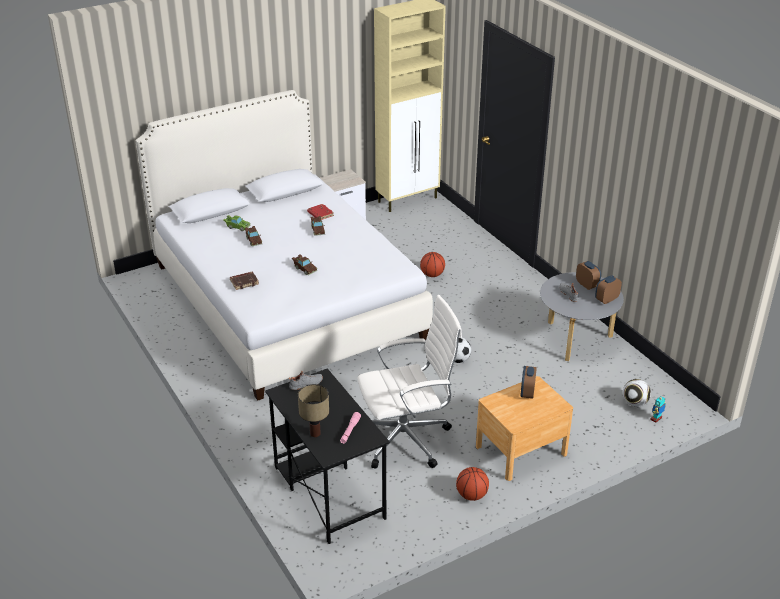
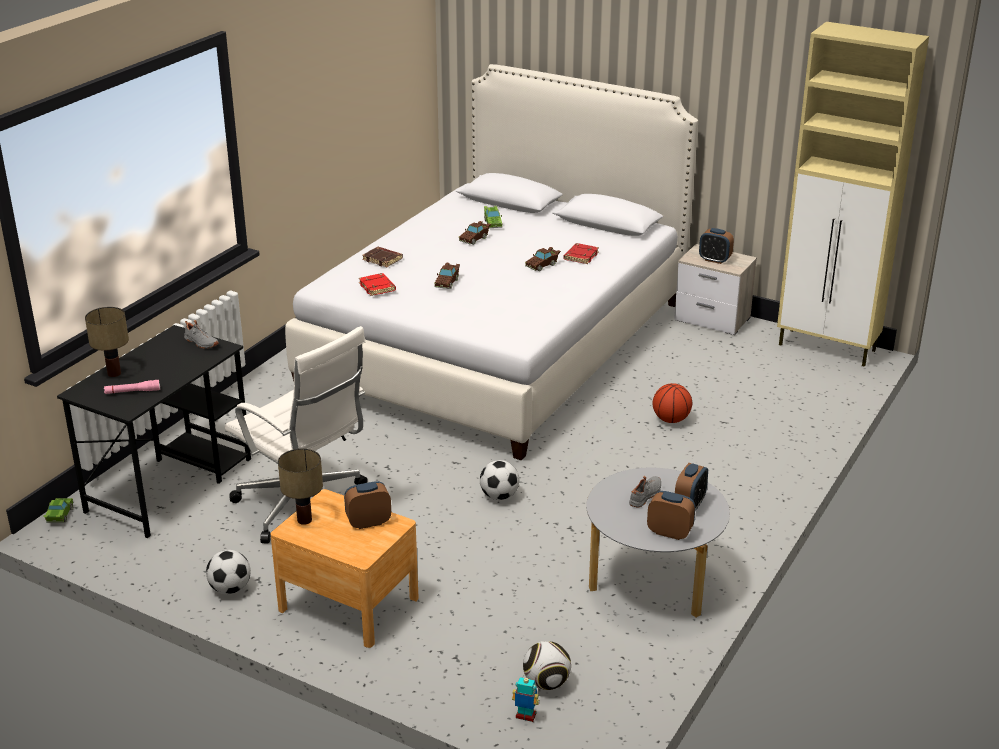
camera: 60 degrees right, 5 degrees down
basketball [456,467,489,501] -> football [206,550,251,594]
none -> green toy car [43,498,74,523]
none -> table lamp [278,448,323,525]
none -> red book [358,273,396,296]
none -> alarm clock [699,228,734,264]

